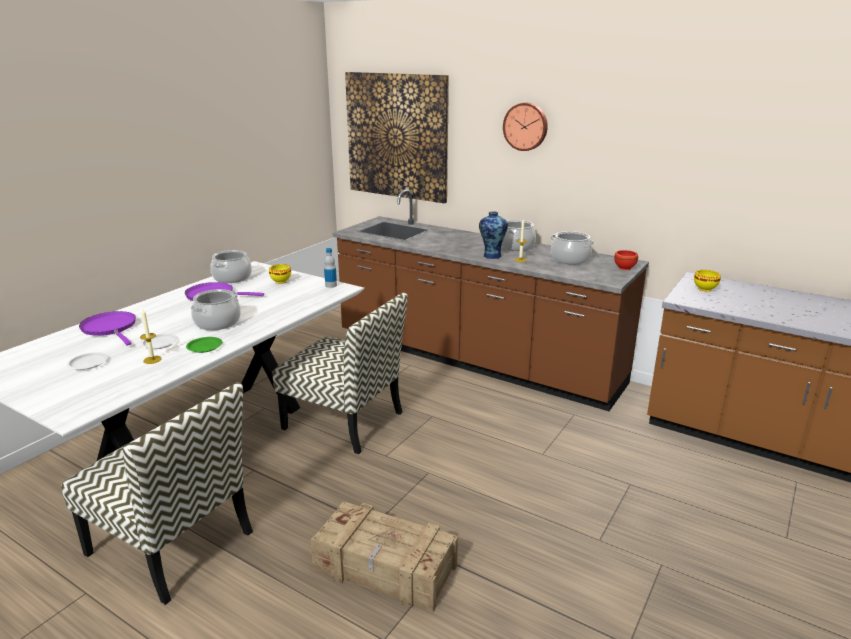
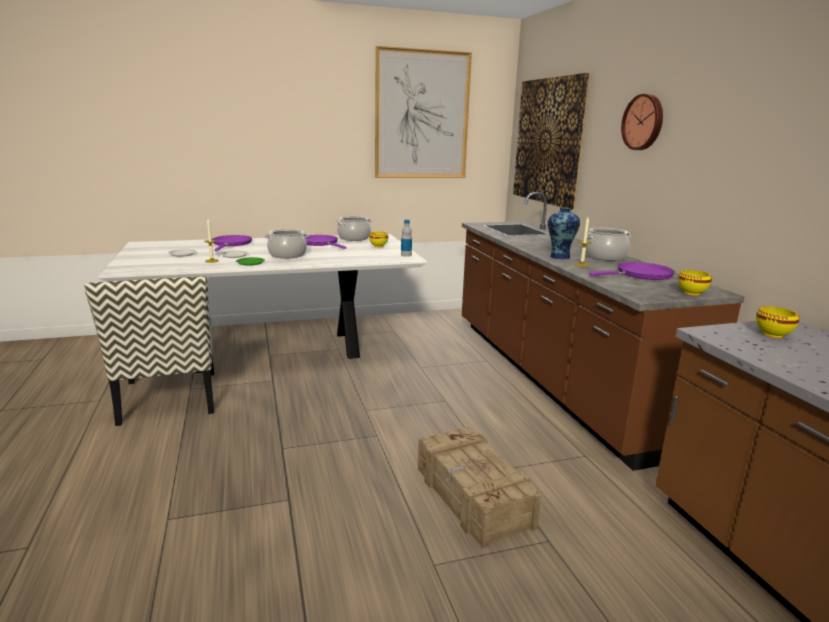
camera: 40 degrees right, 5 degrees down
chair [273,292,408,454] -> none
crate [311,502,458,612] -> crate moved to [418,427,542,549]
cooking pot [550,231,595,264] -> purple frying pan [589,262,675,280]
red bowl [614,250,638,270] -> yellow bowl [678,270,712,296]
none -> picture [375,46,472,178]

